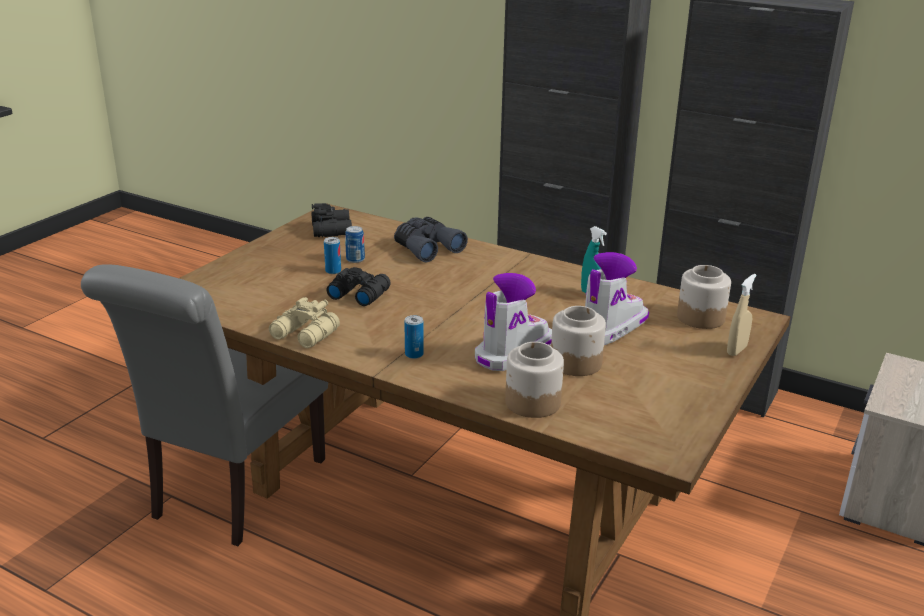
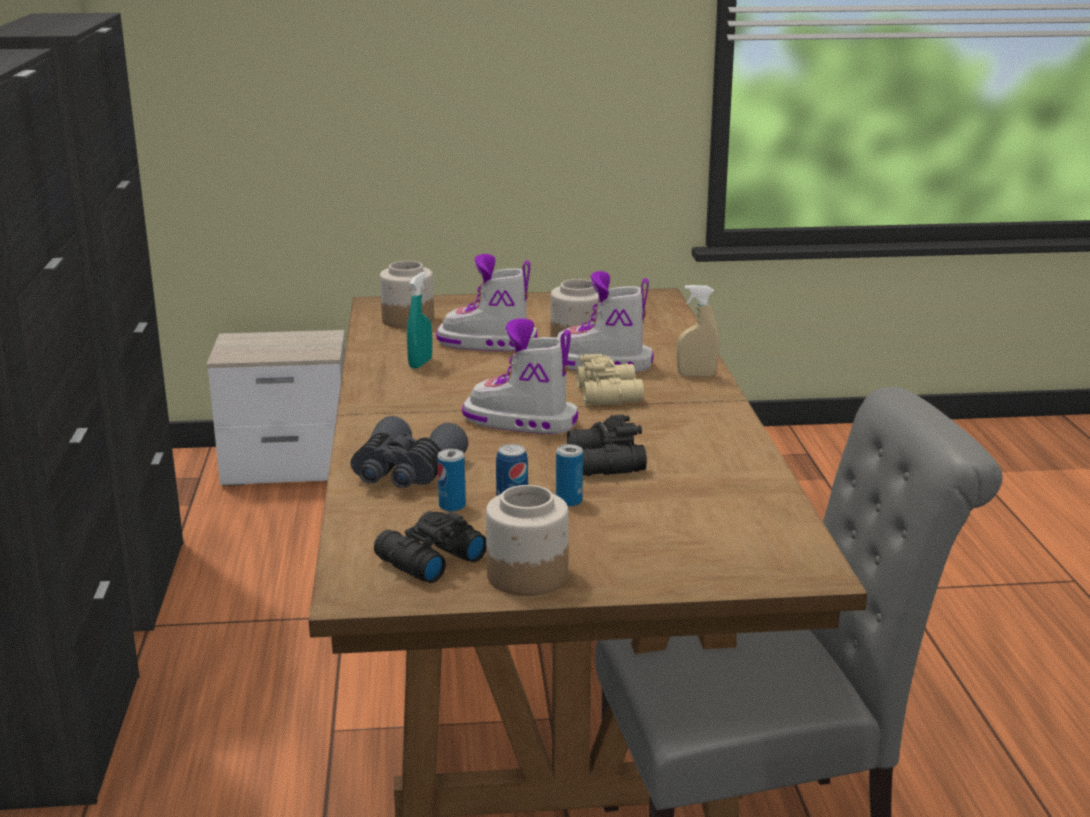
camera: 125 degrees left, 5 degrees down
beige binoculars [269,297,340,348] -> beige binoculars moved to [576,354,644,405]
can [404,315,424,359] -> can moved to [437,449,466,512]
jar [505,342,564,418] -> jar moved to [486,485,569,596]
beige spray bottle [727,274,756,356] -> beige spray bottle moved to [677,285,719,377]
none -> boot [462,319,578,434]

